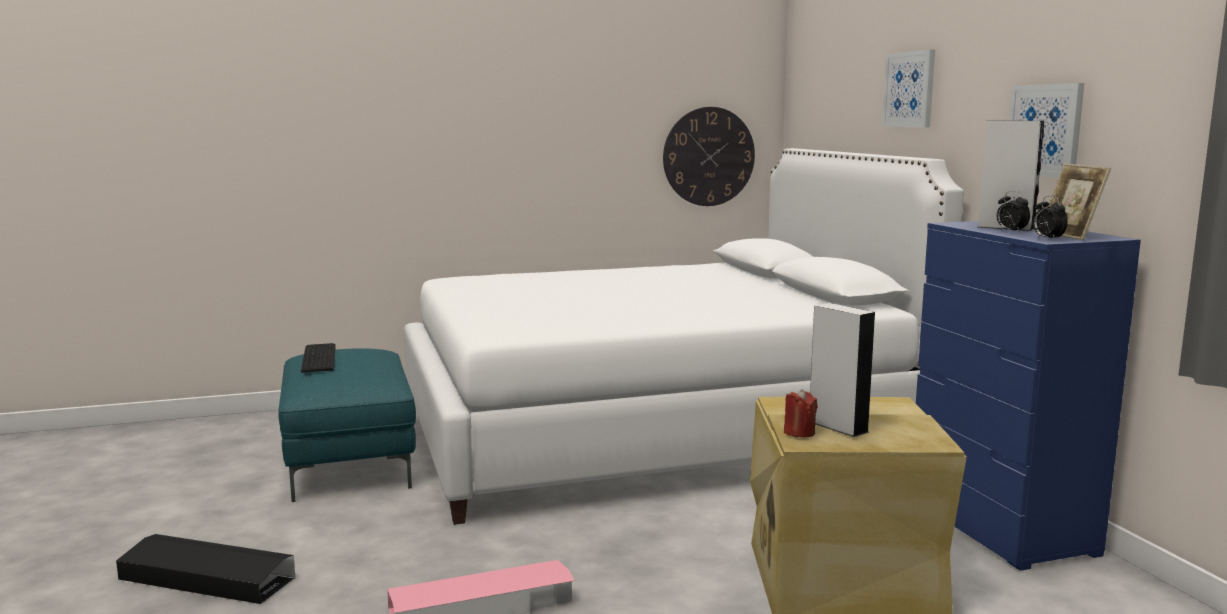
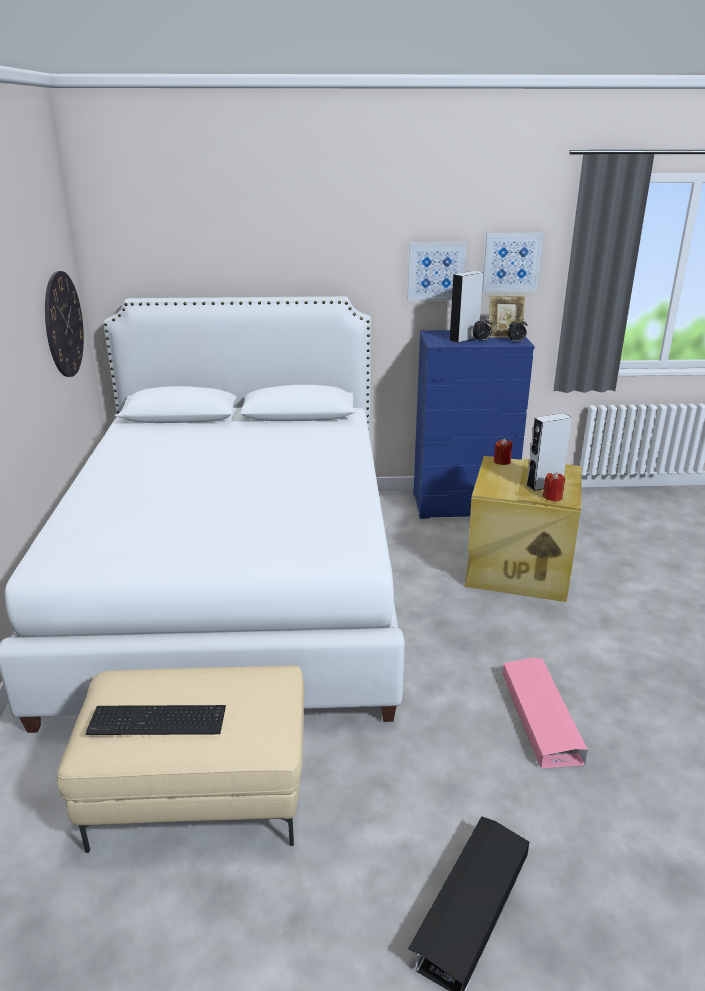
camera: 75 degrees left, 15 degrees up
turquoise ottoman [278,348,416,502] -> beige ottoman [57,665,305,853]
picture [882,49,935,127] -> picture moved to [482,233,544,292]
none -> red candle [494,439,513,465]

